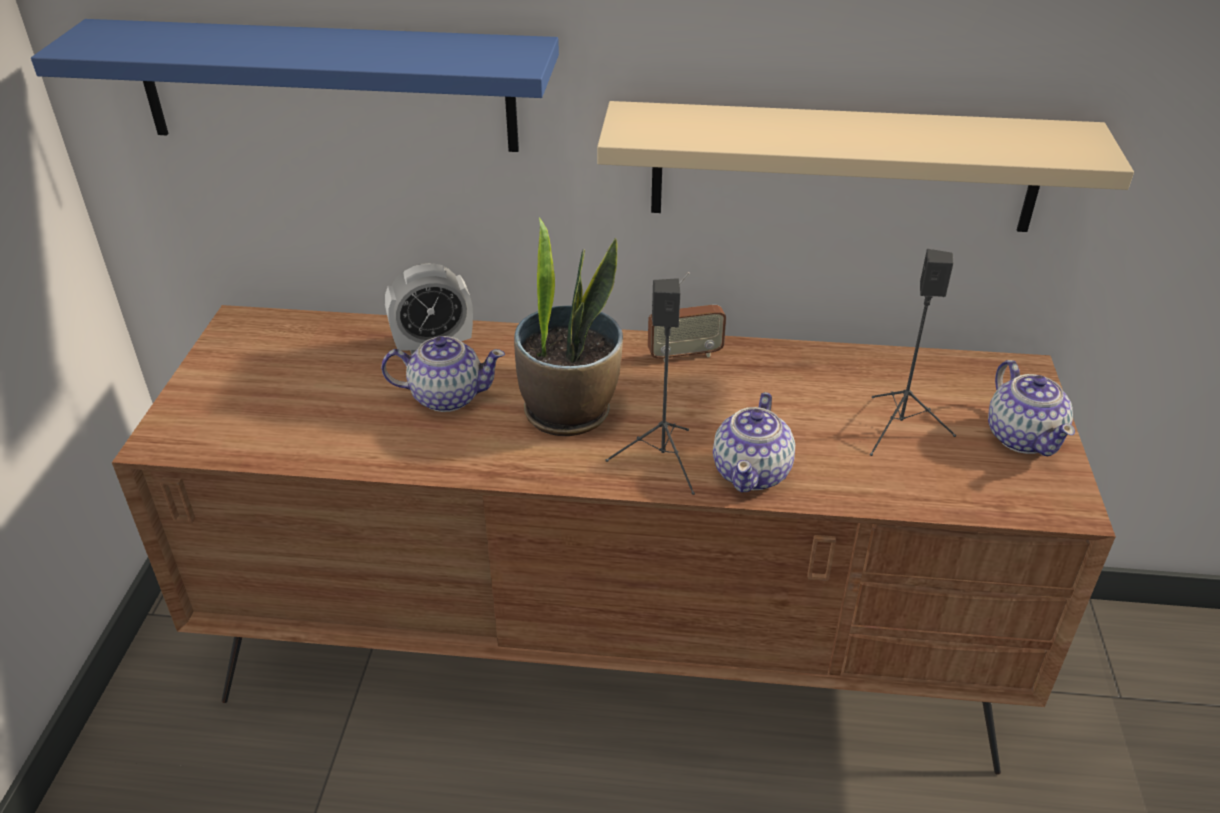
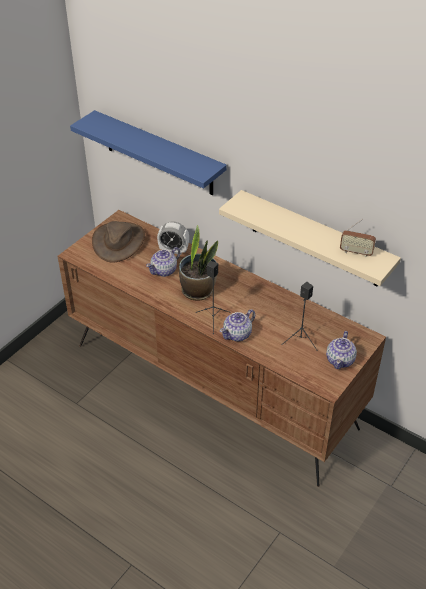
camera: 30 degrees right, 5 degrees up
teapot [381,336,505,412] -> teapot turned 105 degrees clockwise [146,247,180,277]
radio [648,272,726,363] -> radio moved to [340,219,376,257]
none -> brown hat [92,221,145,263]

